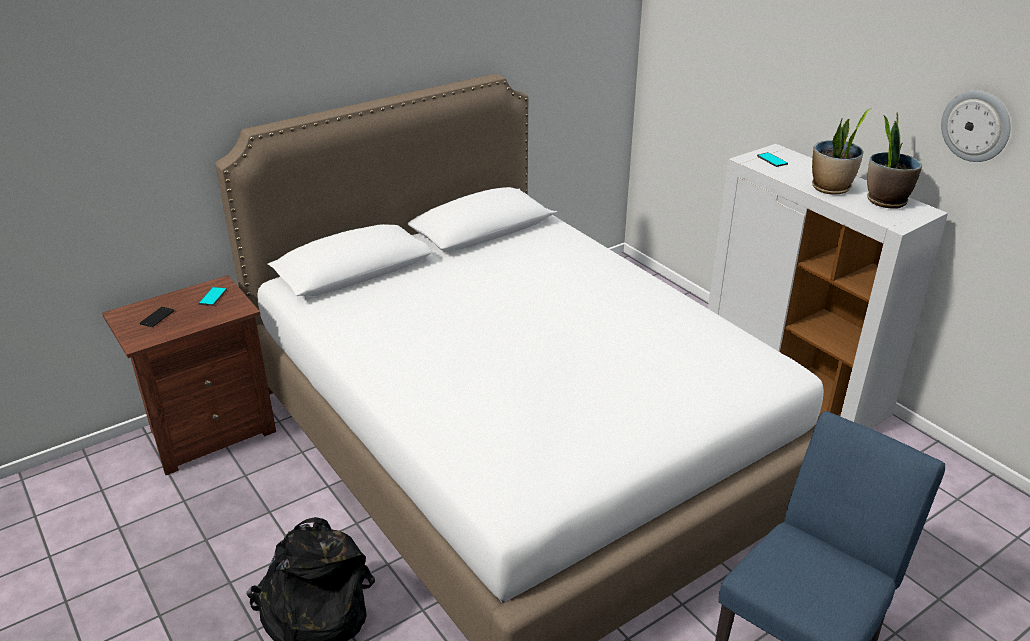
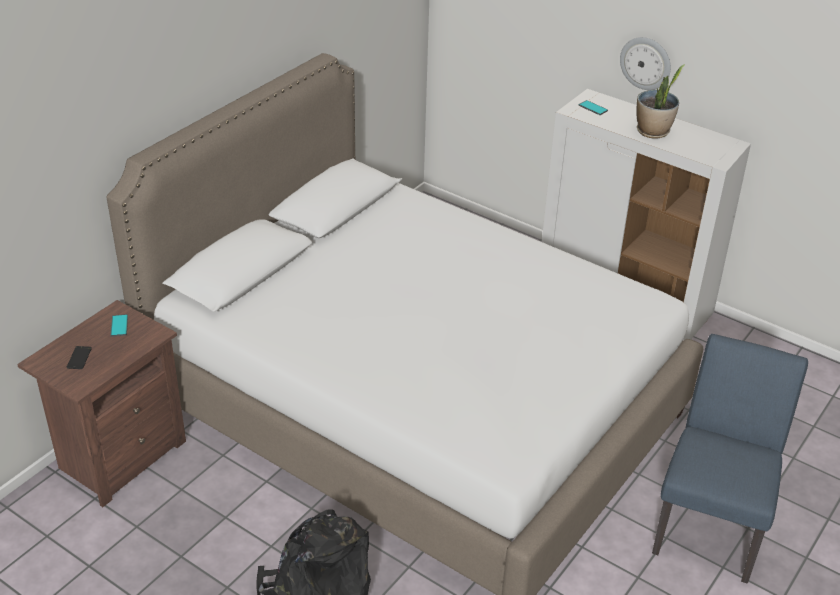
camera: 20 degrees left, 5 degrees up
potted plant [867,112,922,209] -> none
wall clock [941,91,1011,162] -> wall clock moved to [620,37,671,90]

